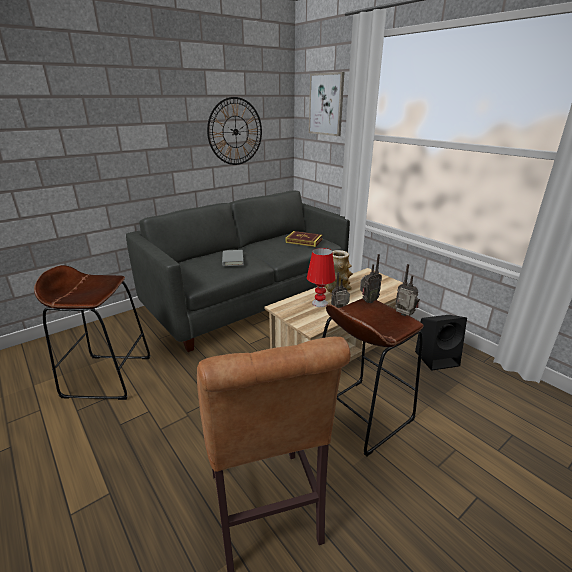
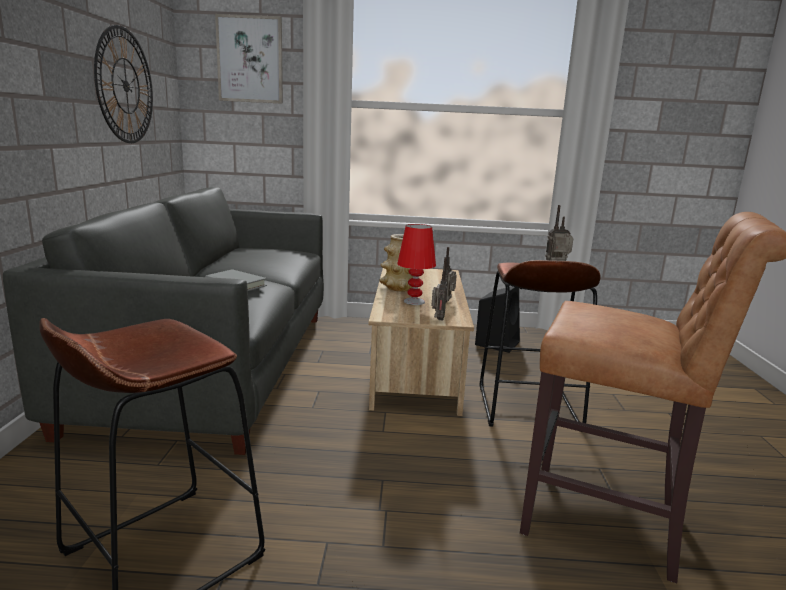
camera: 50 degrees left, 10 degrees down
book [286,231,323,247] -> none
radio [360,254,382,303] -> radio moved to [431,257,447,320]

